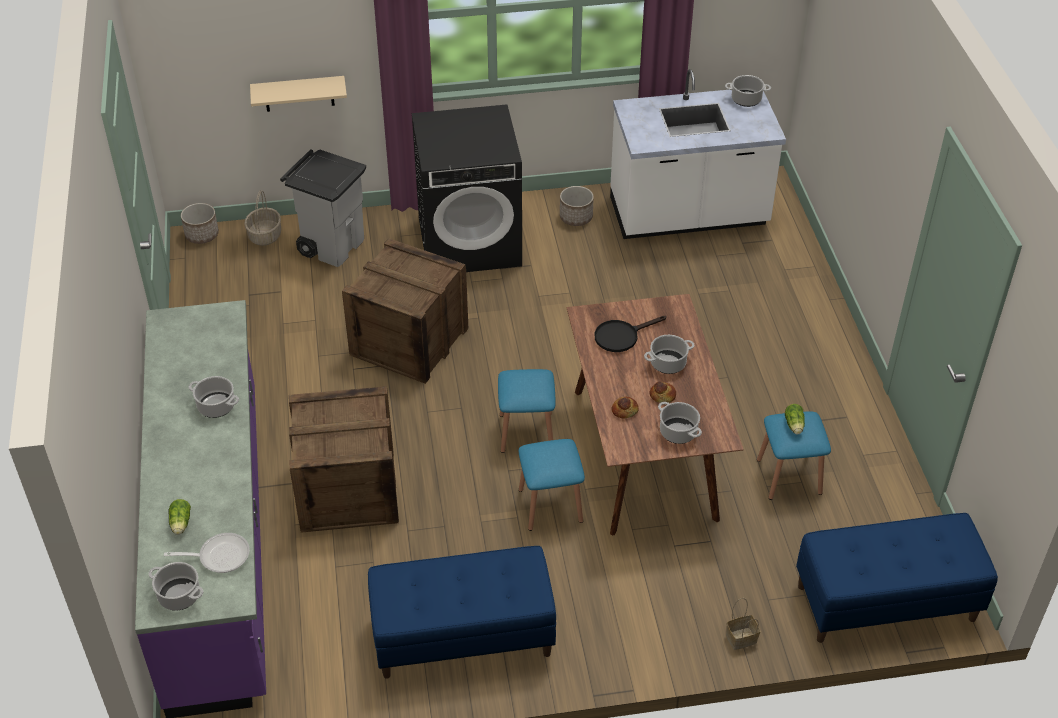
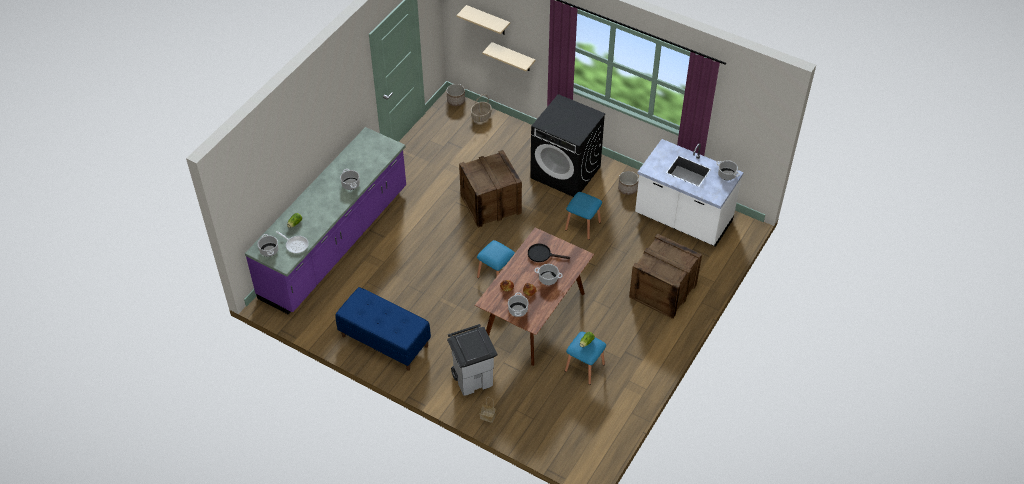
camera: 40 degrees right, 5 degrees up
grey trash can [280,149,366,267] -> grey trash can moved to [447,324,497,396]
crate [289,386,399,533] -> crate moved to [629,233,702,319]
blue stool [519,439,585,531] -> blue stool moved to [565,192,602,240]
blue bench [796,513,998,643] -> none
none -> beige shelf [456,5,510,34]

